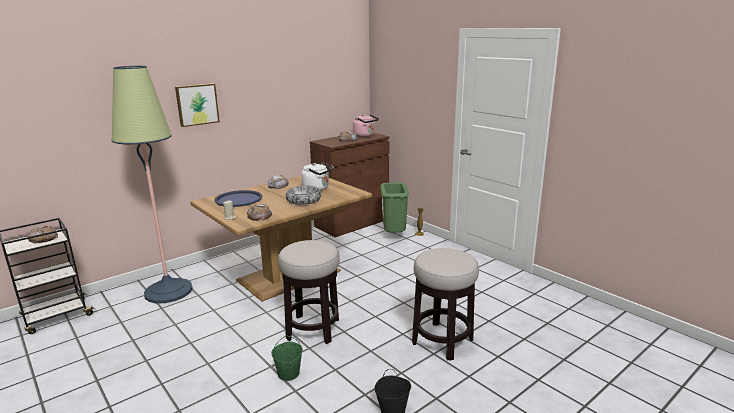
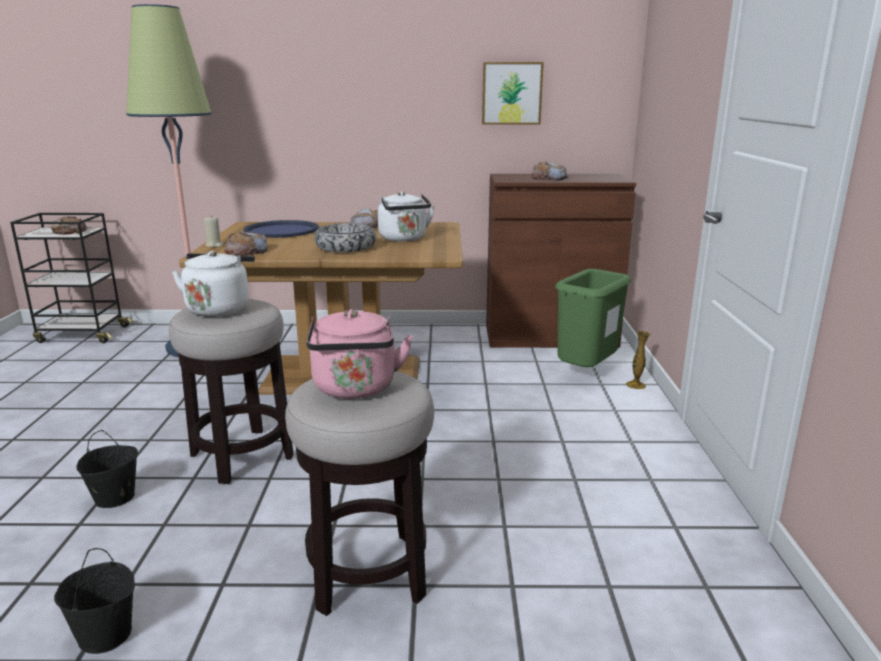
camera: 40 degrees right, 0 degrees up
picture [175,83,220,127] -> picture moved to [482,62,544,125]
green bucket [271,335,303,381] -> black bucket [76,430,138,508]
pink kettle [353,114,379,137] -> pink kettle moved to [307,309,413,399]
none -> white kettle [172,251,255,317]

